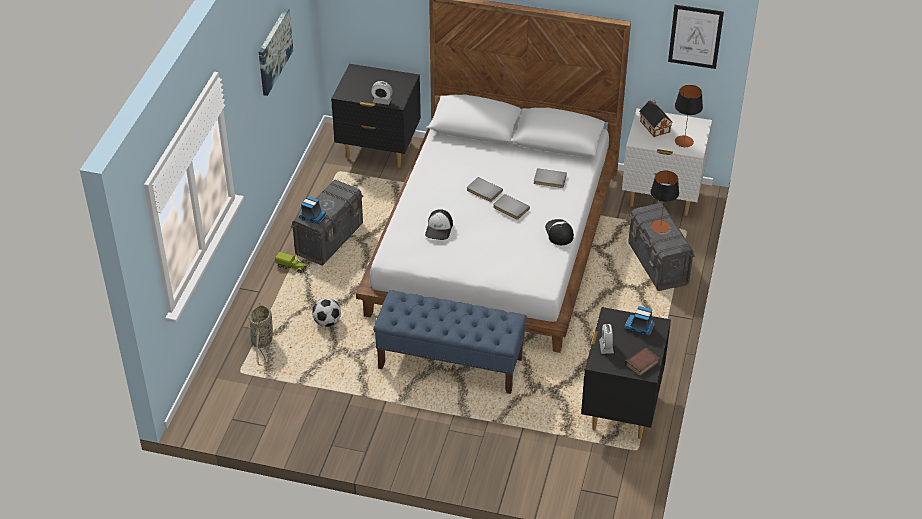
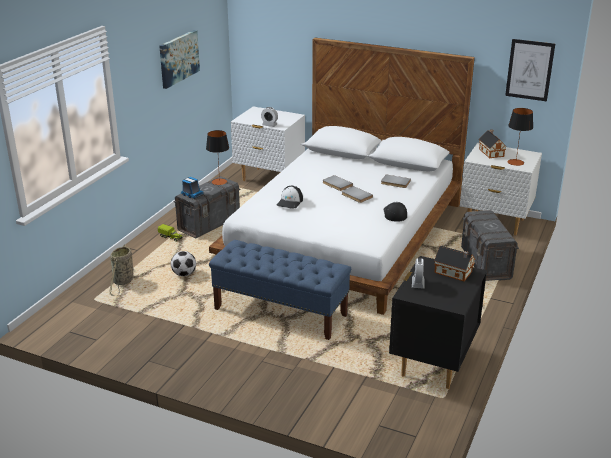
camera: 10 degrees right, 15 degrees down
black nightstand [331,64,421,168] -> white nightstand [231,107,305,181]
toy truck [625,306,654,335] -> toy house [434,246,476,281]
book [625,347,660,376] -> none
table lamp [650,171,679,233] -> table lamp moved to [206,130,229,185]

